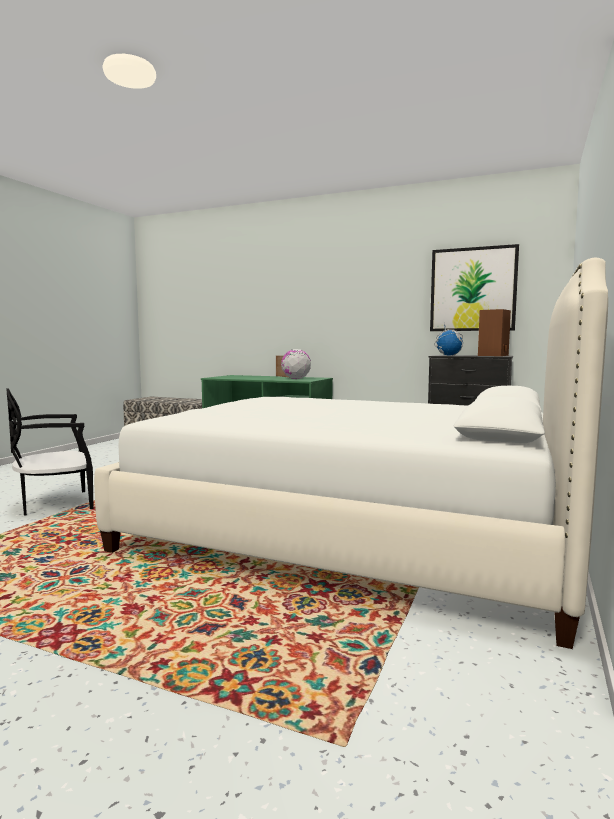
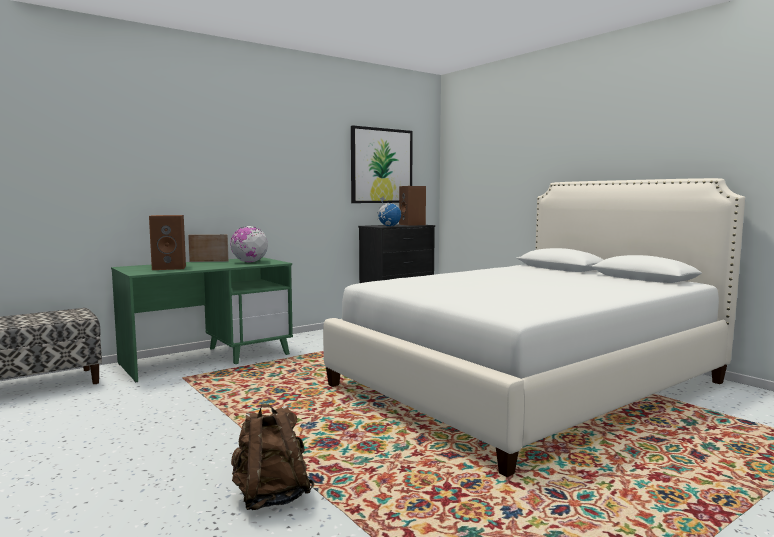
camera: 60 degrees left, 0 degrees up
black chair [7,388,94,516] -> brown backpack [231,404,315,510]
none -> brown speaker [149,215,186,270]

